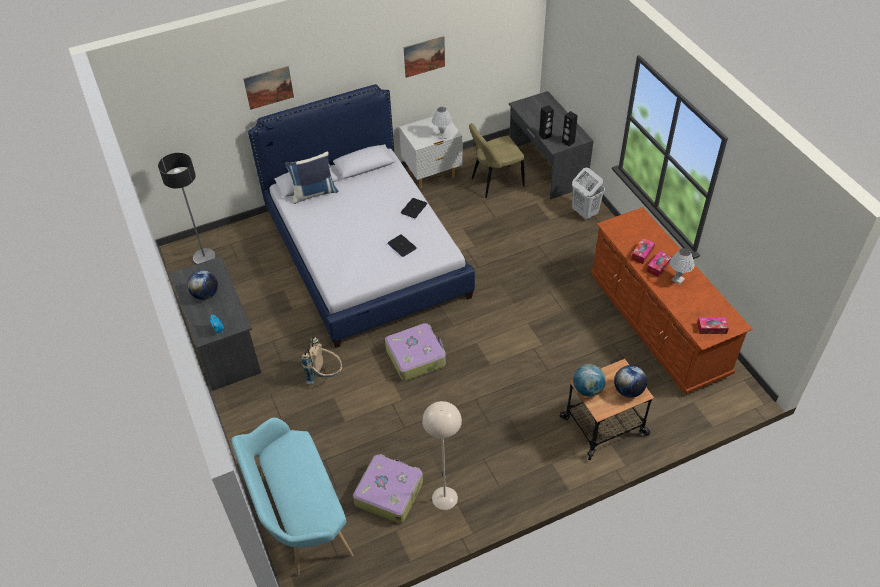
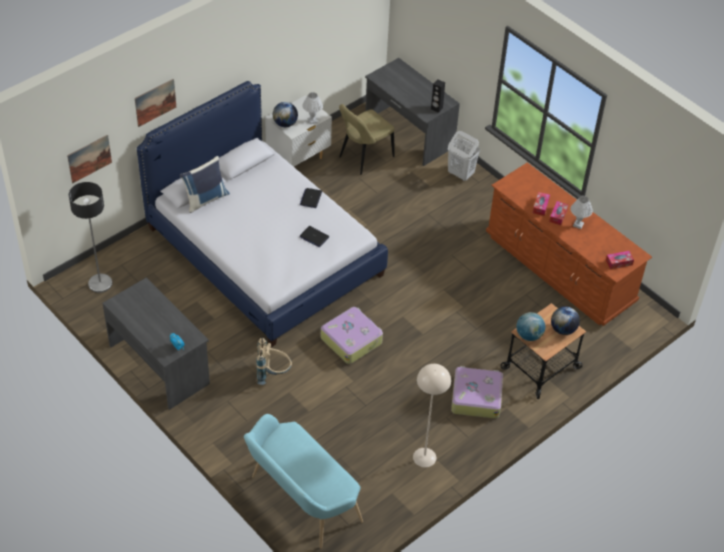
camera: 20 degrees left, 0 degrees up
globe [187,270,218,300] -> globe moved to [273,102,298,127]
suitcase [353,454,423,523] -> suitcase moved to [451,366,503,419]
picture [404,36,445,78] -> picture moved to [67,135,112,183]
black speaker [539,105,554,140] -> none

